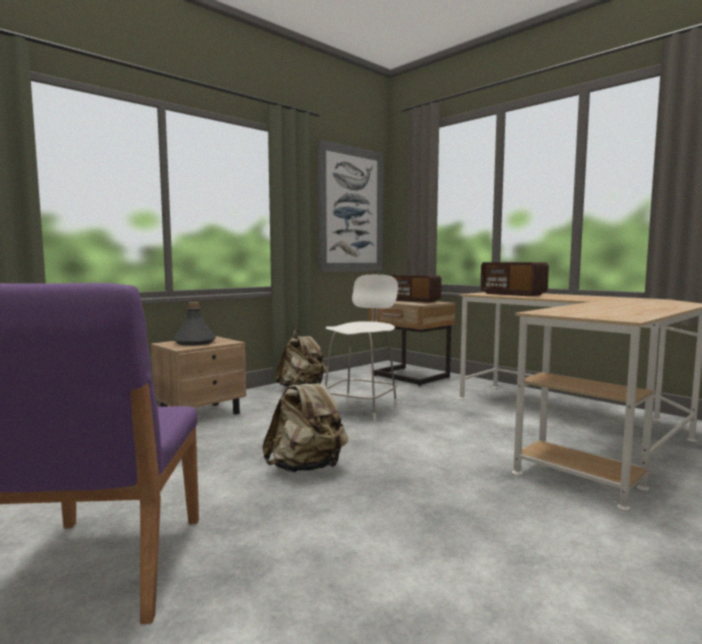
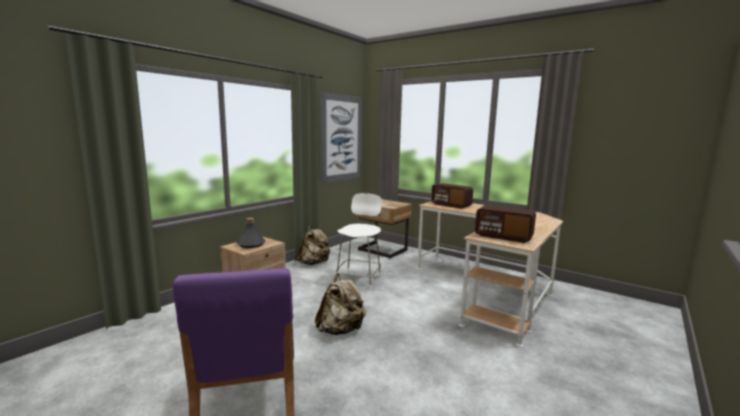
camera: 10 degrees left, 5 degrees up
radio [390,275,441,303] -> radio moved to [475,205,536,243]

